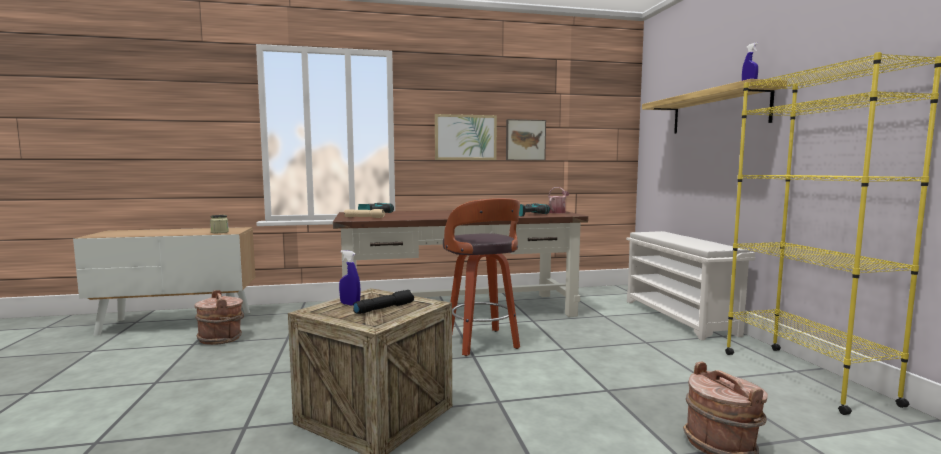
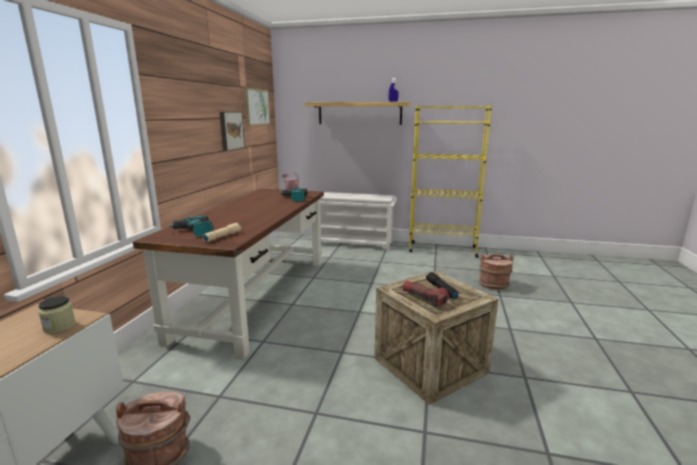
camera: 65 degrees left, 10 degrees up
blue spray bottle [339,250,361,306] -> flashlight [402,281,449,307]
picture [435,114,497,160] -> picture moved to [243,87,270,127]
stool [443,198,520,356] -> none

